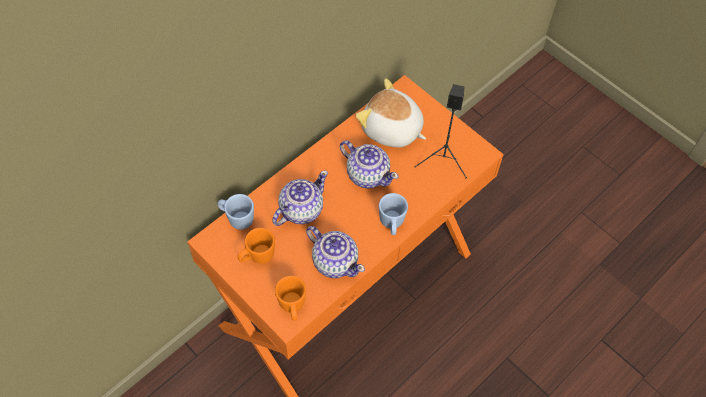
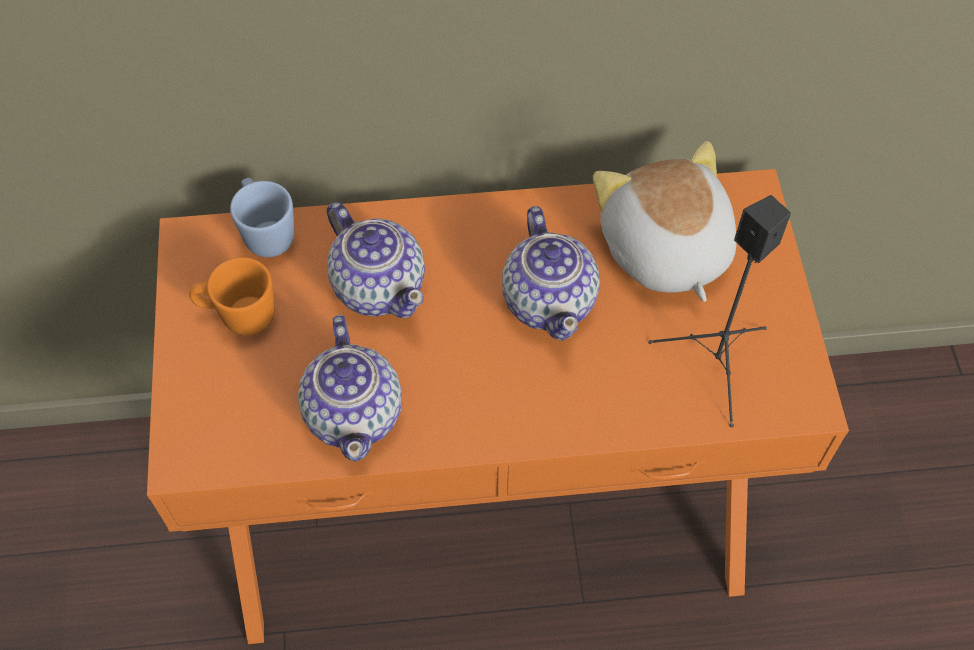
camera: 40 degrees right, 0 degrees up
teapot [272,171,328,226] -> teapot turned 60 degrees clockwise [327,202,425,318]
orange mug [275,276,306,321] -> none
blue mug [379,193,408,235] -> none

